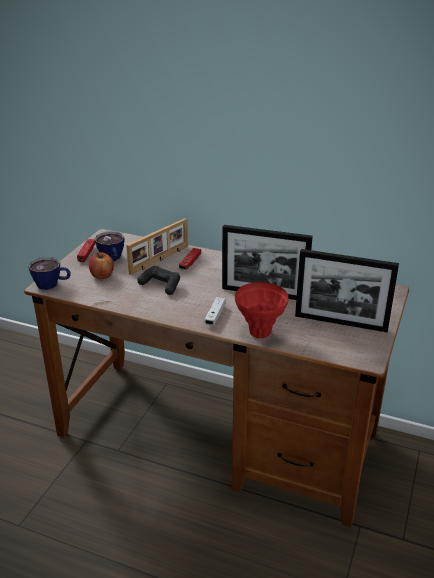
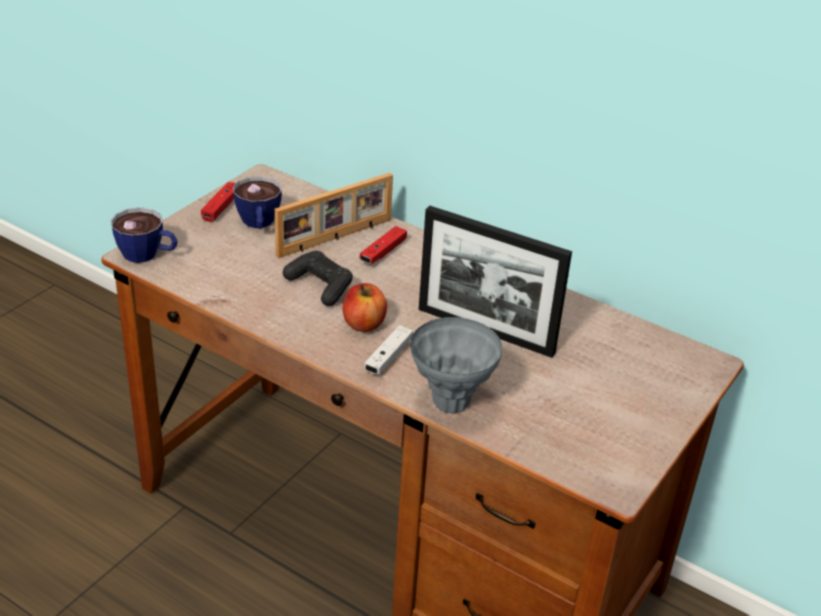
camera: 10 degrees right, 5 degrees up
apple [89,252,114,279] -> apple moved to [342,283,387,332]
red vase [235,282,288,338] -> grey vase [411,317,502,413]
picture frame [295,249,399,333] -> none

